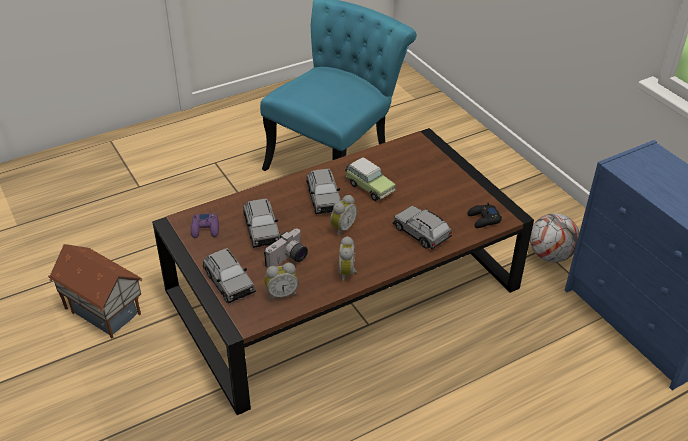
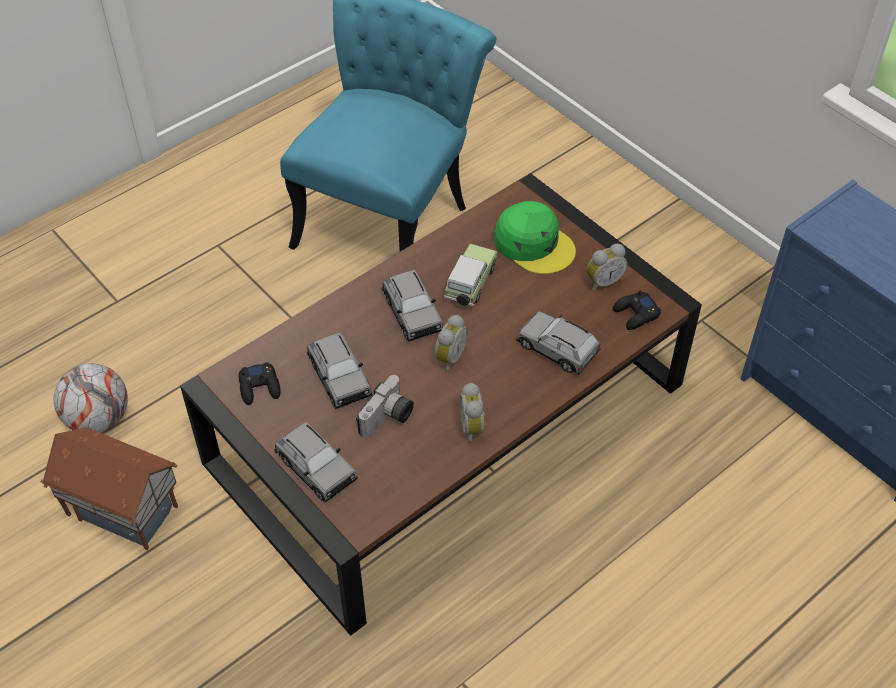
camera: 10 degrees left, 10 degrees up
purple game controller [191,213,219,238] -> black game controller [239,362,281,405]
alarm clock [265,263,298,301] -> alarm clock moved to [587,244,628,292]
toy car [345,157,396,201] -> toy car turned 105 degrees counterclockwise [444,244,497,306]
football [530,213,579,262] -> football moved to [54,363,128,433]
none -> green cap [494,201,576,274]

